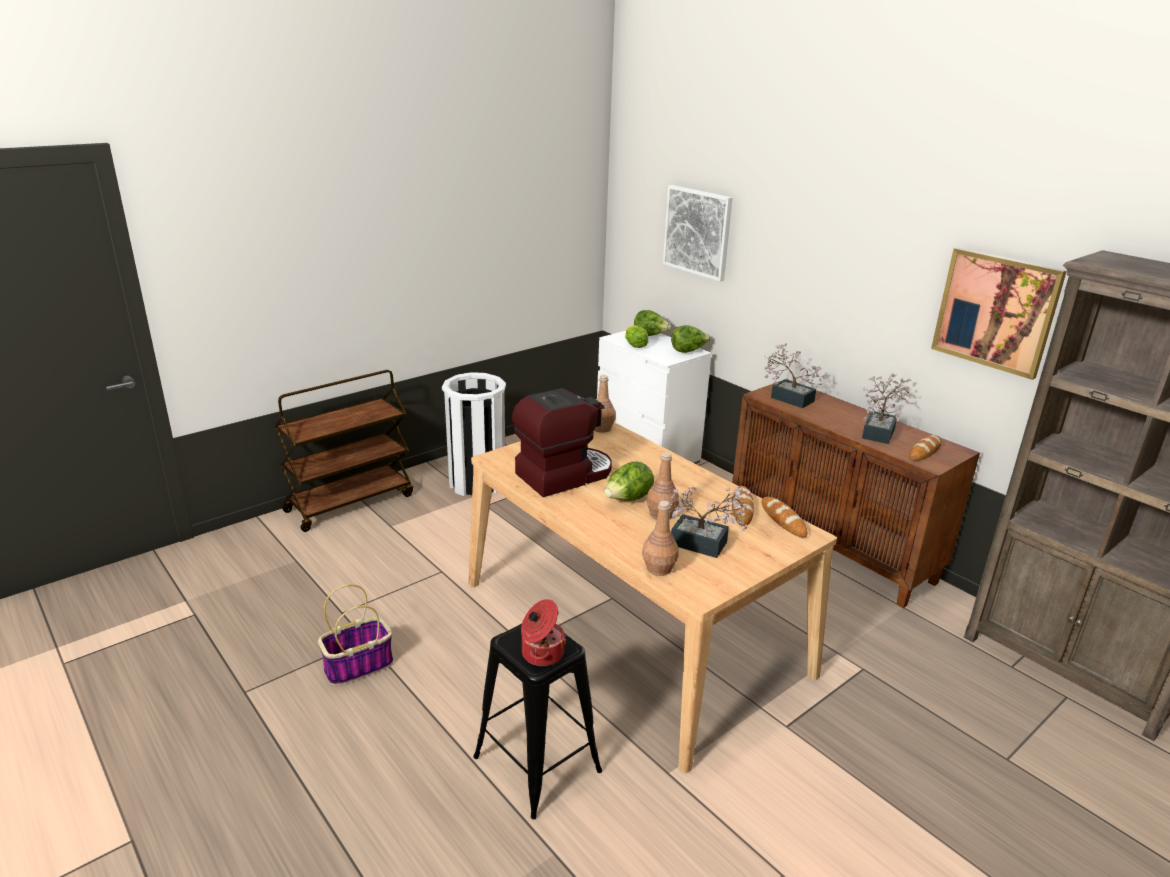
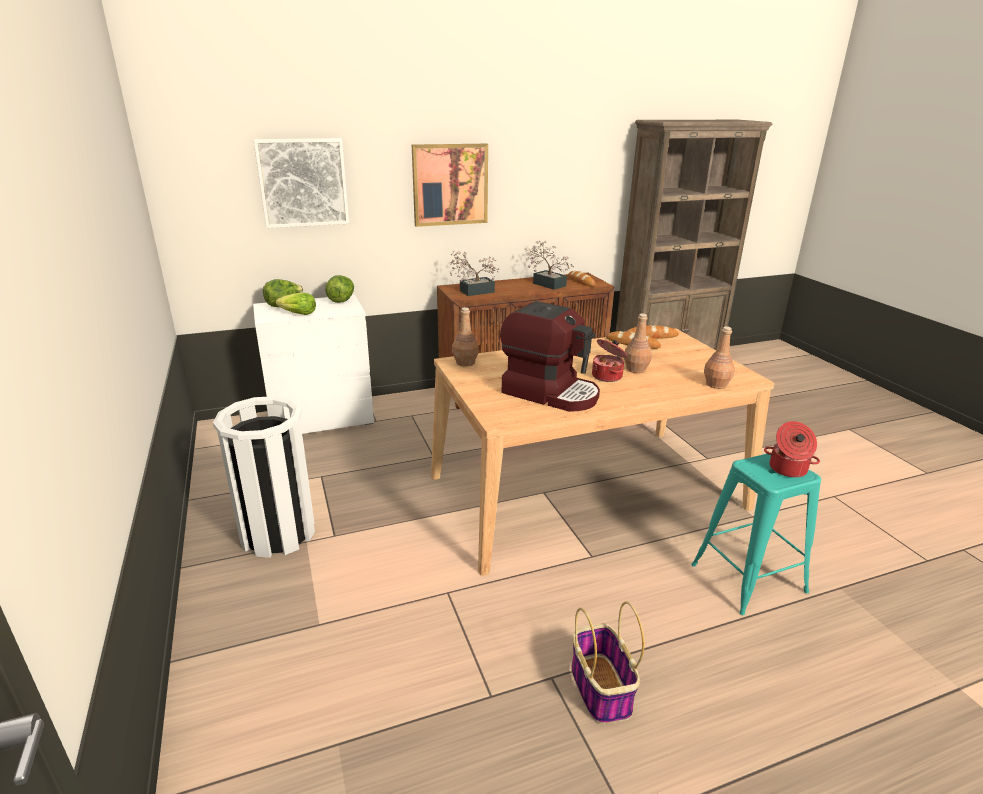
camera: 70 degrees left, 0 degrees up
brown cart [274,370,413,532] -> none
black stool [473,623,602,819] -> turquoise stool [691,452,821,615]
coffee machine [512,388,612,497] -> coffee machine turned 135 degrees clockwise [500,301,600,412]
lettuce [604,462,654,501] -> cooking pot [592,339,627,382]
potted plant [669,487,750,558] -> none
picture [931,247,1067,380] -> picture moved to [412,144,488,227]

